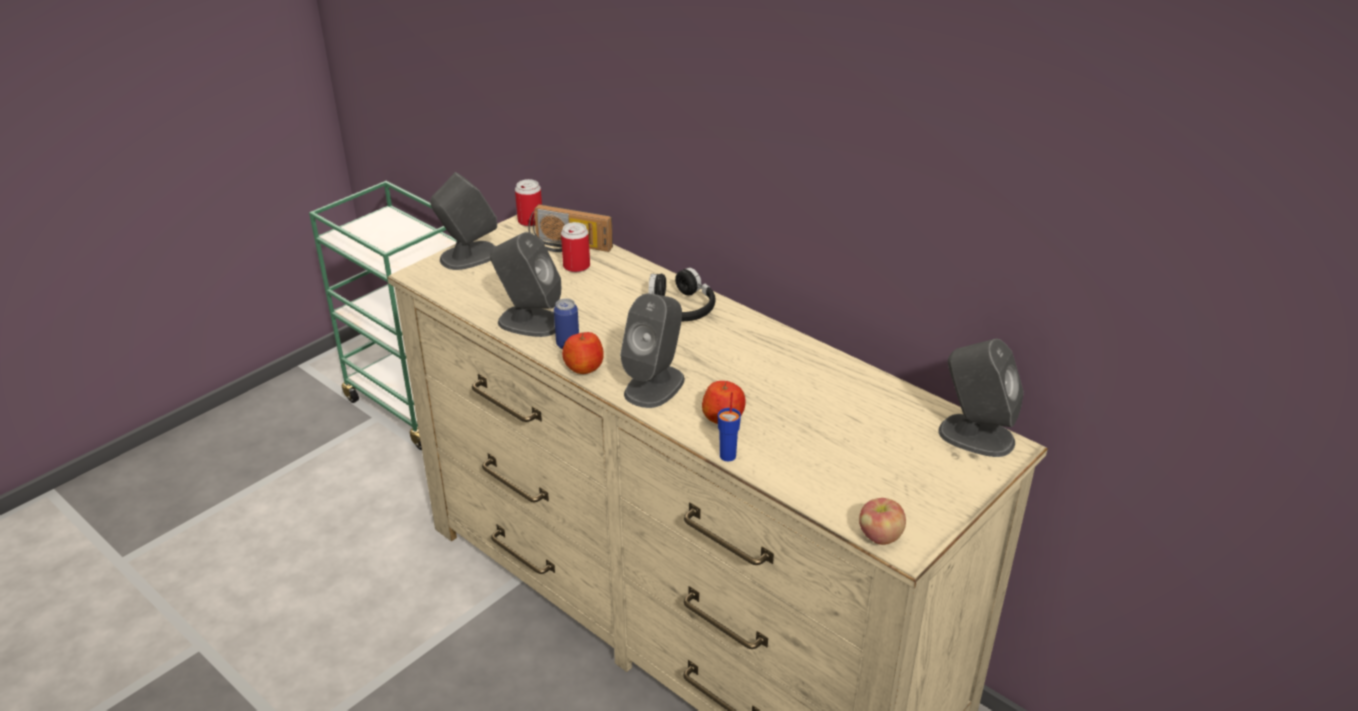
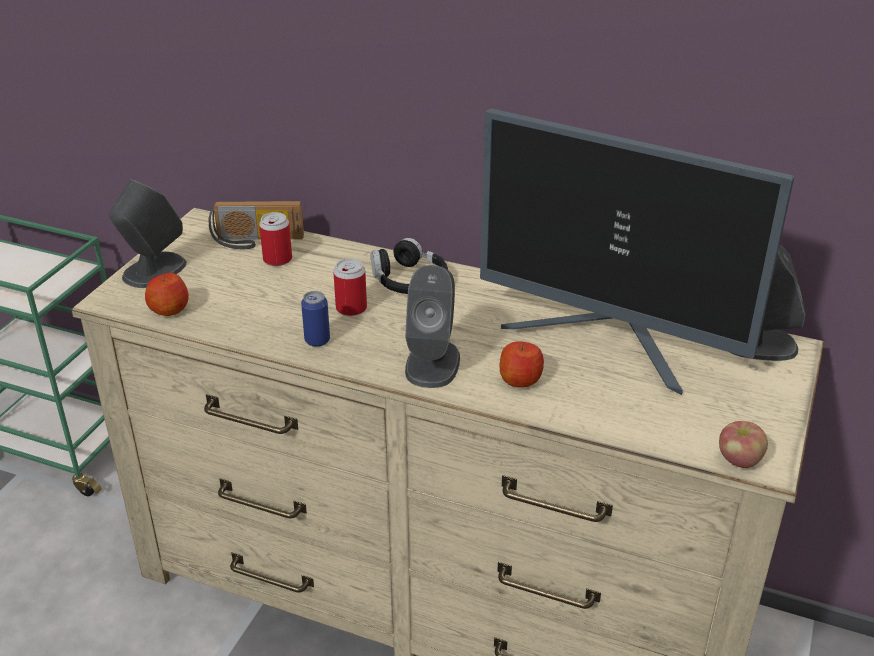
camera: 20 degrees left, 0 degrees up
grey speaker [490,232,561,337] -> none
can [515,179,542,227] -> can moved to [333,258,367,316]
apple [562,332,604,374] -> apple moved to [145,273,189,316]
blue cup [718,392,741,462] -> none
none -> monitor [480,108,794,395]

